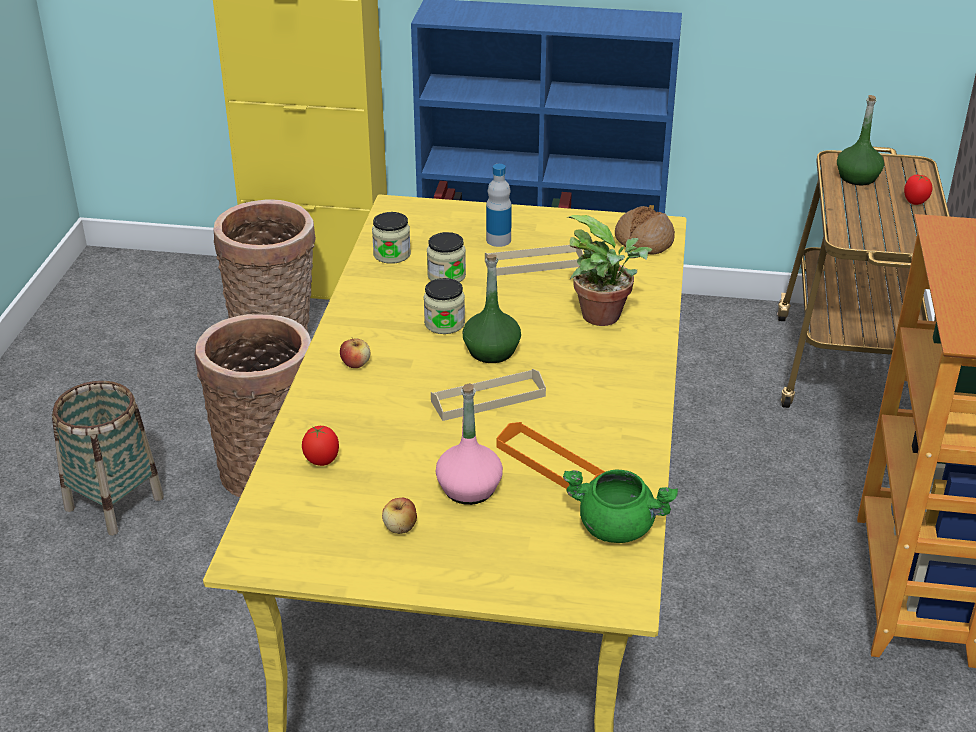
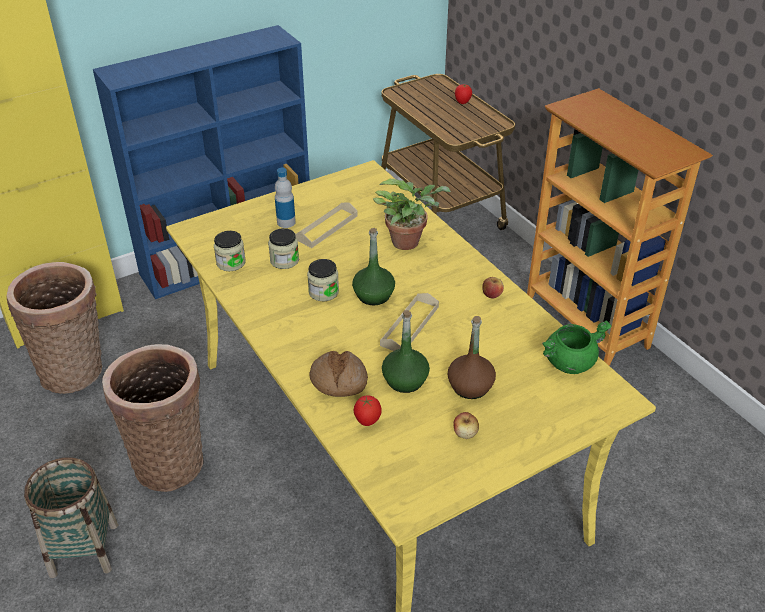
camera: 40 degrees left, 5 degrees up
apple [340,338,371,368] -> apple moved to [482,277,504,298]
pink bottle [436,383,503,505] -> brown bottle [447,316,496,399]
orange tray [497,422,605,489] -> none
bread [615,206,675,255] -> bread moved to [310,351,368,397]
green bottle [837,95,884,185] -> green bottle moved to [382,310,430,393]

